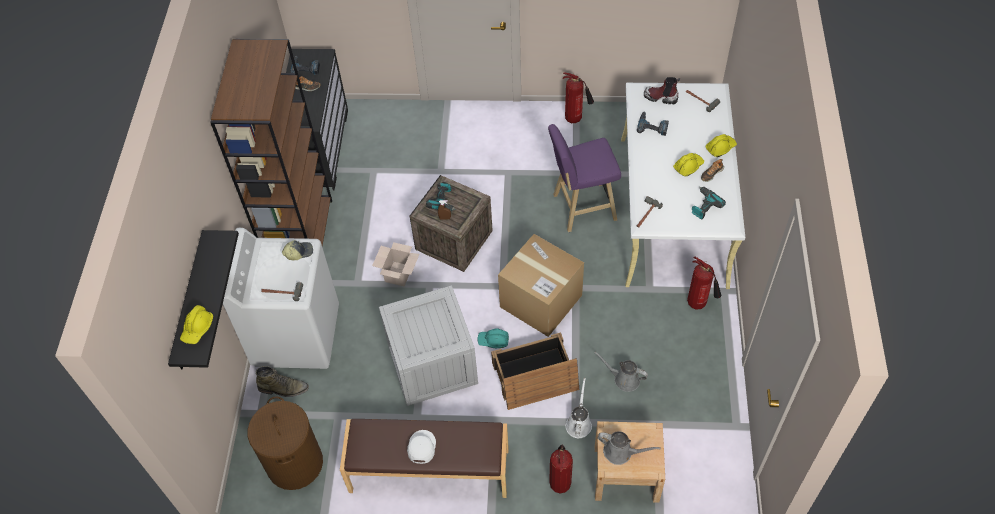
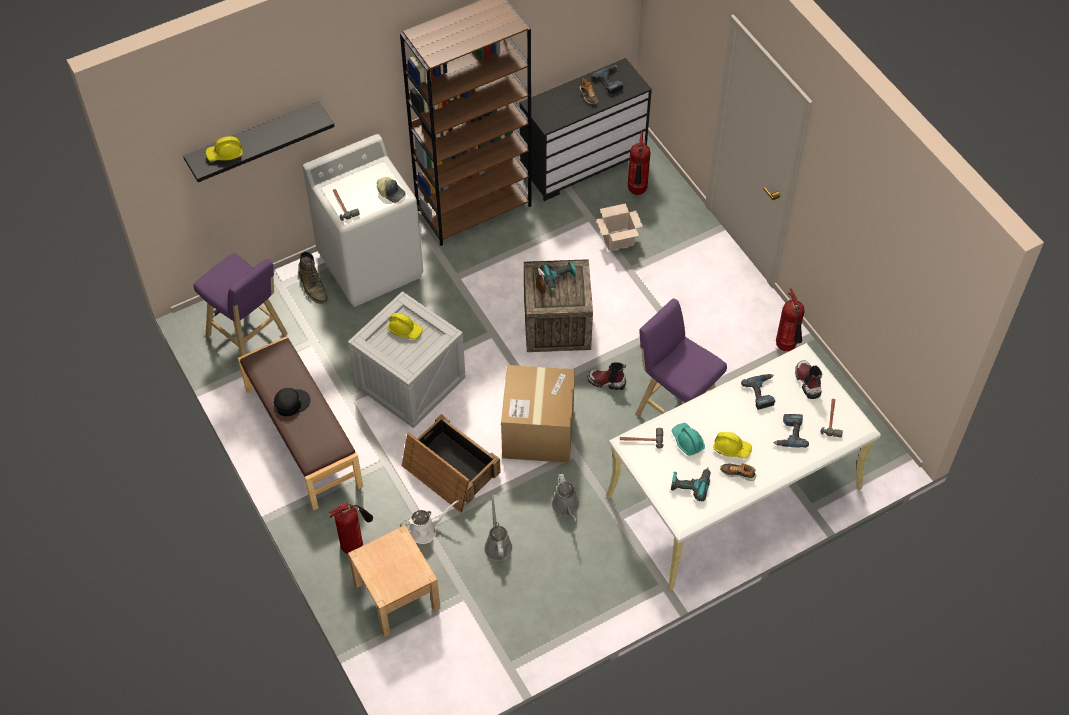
camera: 55 degrees right, 0 degrees up
brown laundry basket [248,397,323,490] -> purple stool [193,253,288,356]
cardboard box [372,242,419,287] -> cardboard box moved to [596,203,643,251]
white cap [407,430,436,464] -> black cap [274,388,310,416]
turquoise hard hat [477,328,509,348] -> turquoise hard hat moved to [672,423,705,456]
grey watering can [597,431,661,465] -> grey watering can moved to [551,473,580,522]
fire extinguisher [687,257,721,310] -> fire extinguisher moved to [628,131,651,195]
yellow hard hat [705,134,737,157] -> yellow hard hat moved to [387,313,423,340]
none -> boot [587,362,626,390]
none -> power drill [773,414,809,448]

